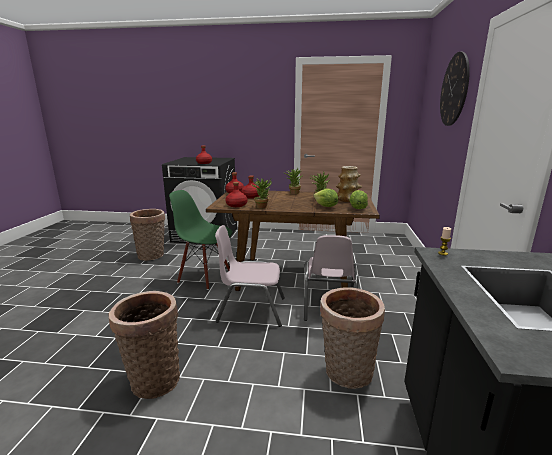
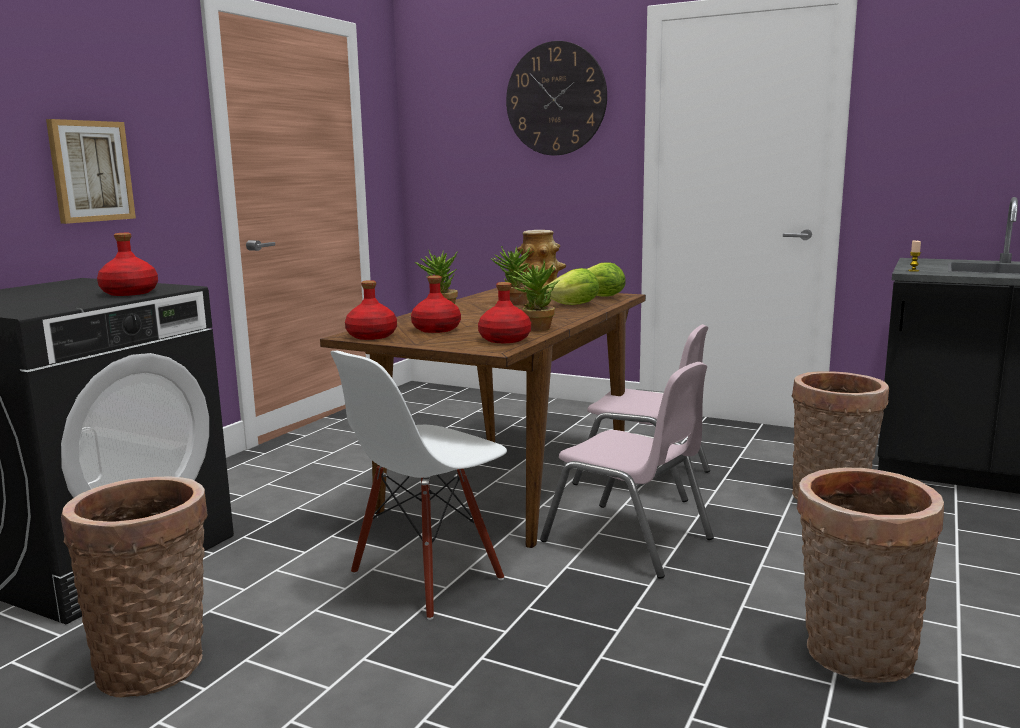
camera: 70 degrees left, 5 degrees down
green chair [169,190,232,290] -> white chair [331,351,507,620]
pink chair [215,225,285,327] -> pink chair turned 75 degrees counterclockwise [540,362,714,579]
none -> picture [46,119,136,224]

